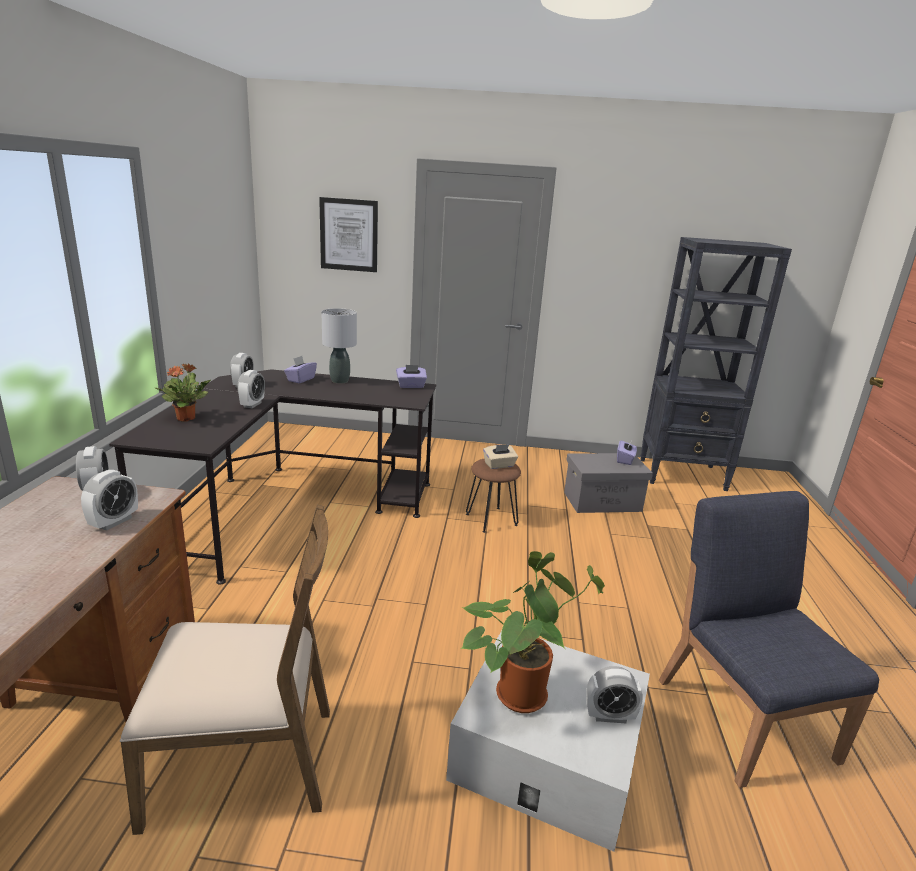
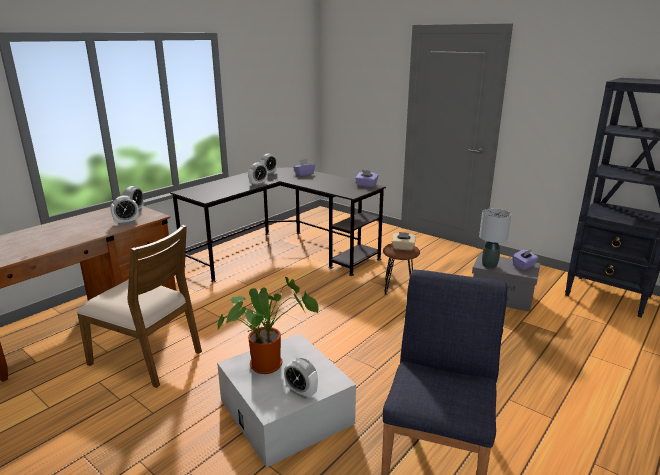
camera: 35 degrees right, 0 degrees up
potted plant [155,364,211,422] -> none
picture [319,197,378,272] -> none
grey table lamp [322,308,357,384] -> grey table lamp moved to [479,209,511,269]

